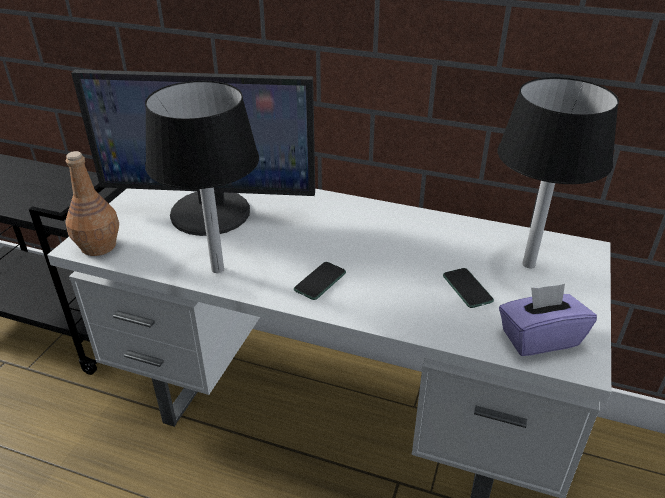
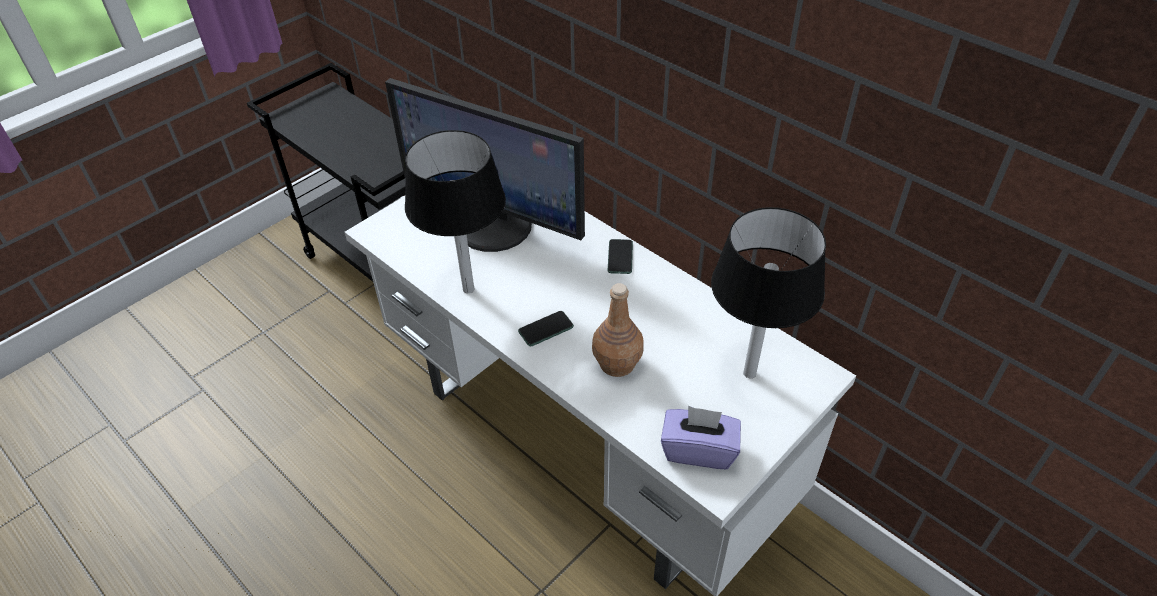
camera: 25 degrees right, 10 degrees up
brown bottle [65,151,119,256] -> brown bottle moved to [592,283,644,377]
phone [443,268,494,308] -> phone moved to [608,239,633,274]

